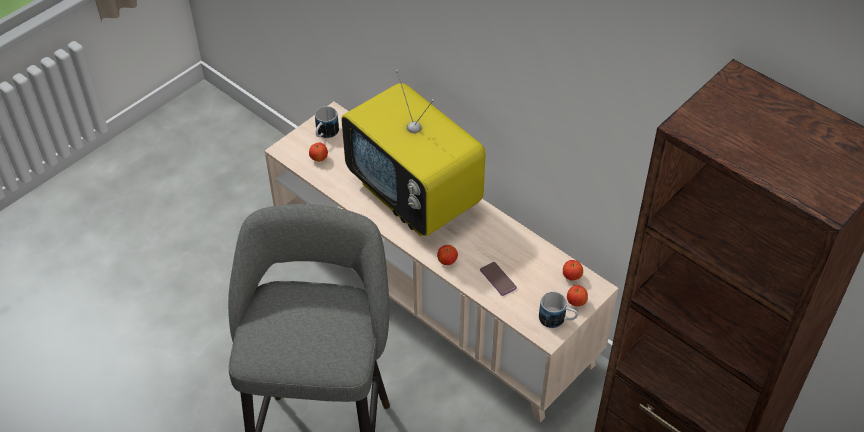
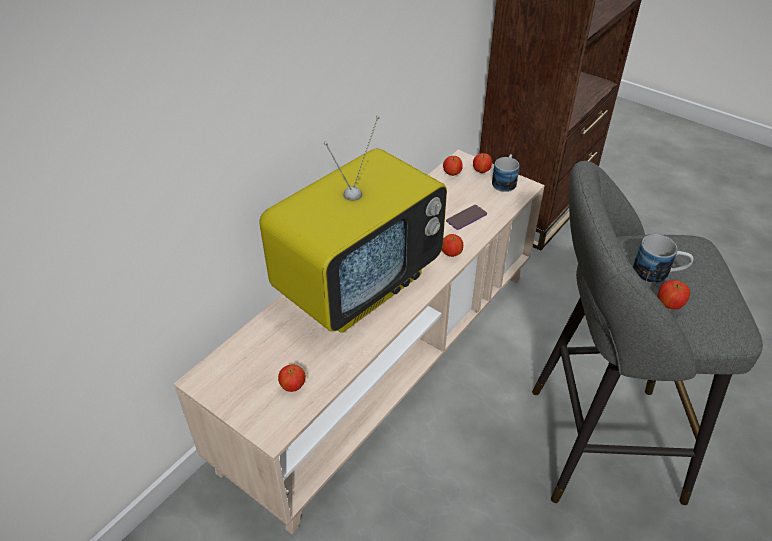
camera: 95 degrees left, 5 degrees down
mug [315,106,339,138] -> mug moved to [633,234,693,283]
none -> apple [658,280,690,309]

